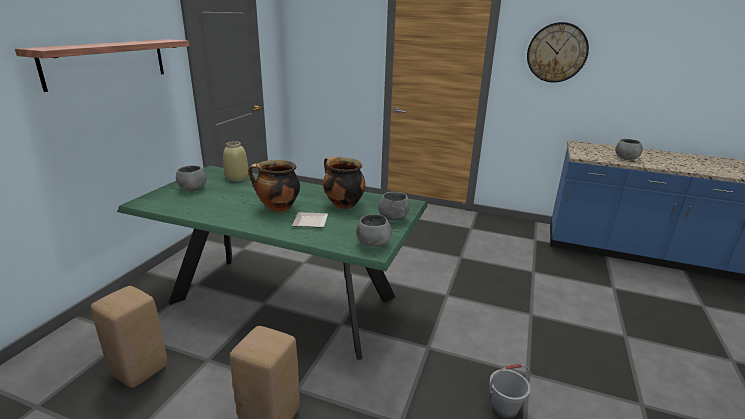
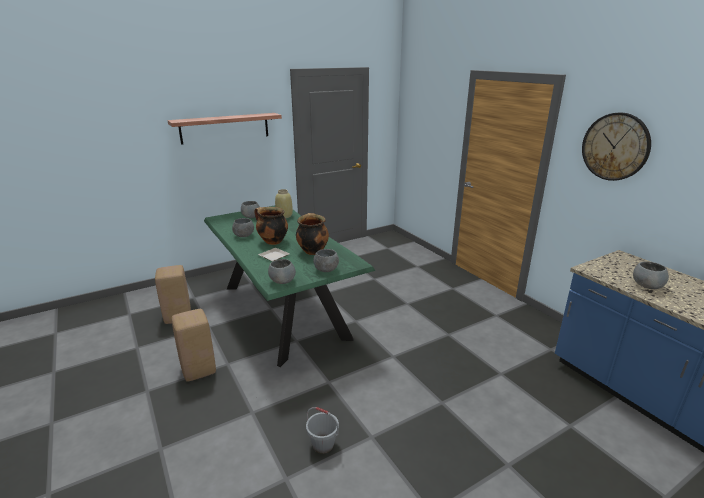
camera: 40 degrees right, 0 degrees up
none -> grey bowl [232,218,254,237]

